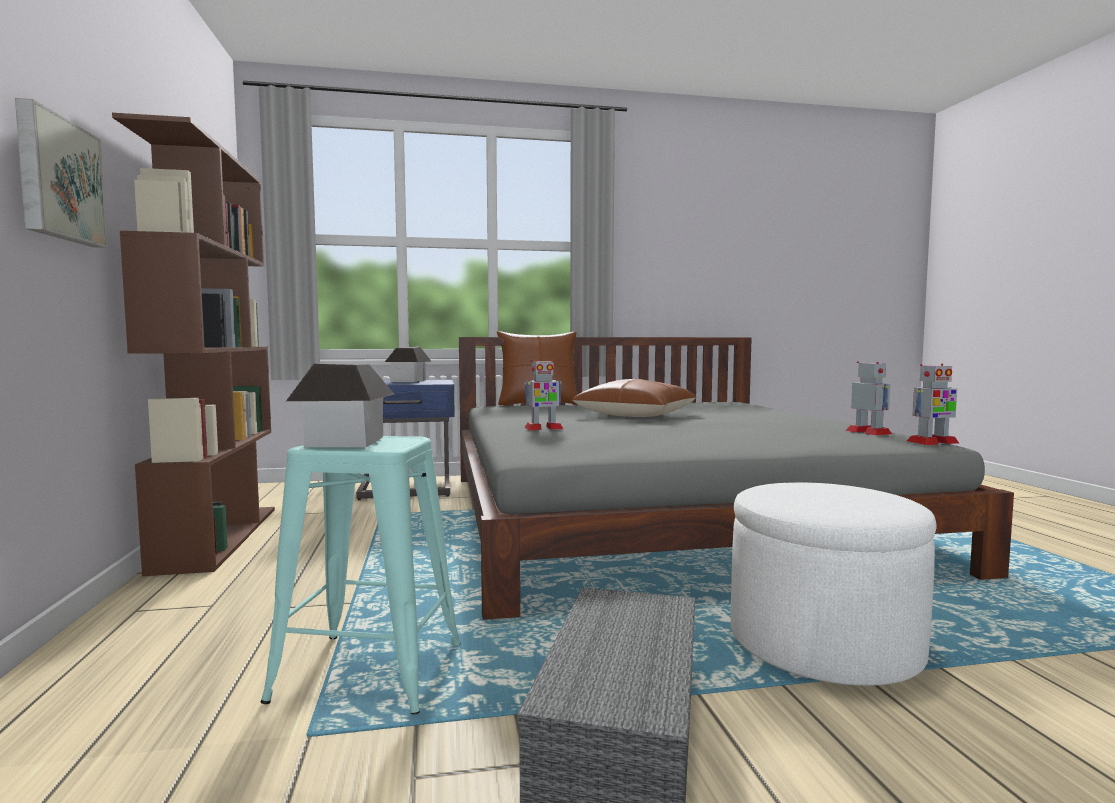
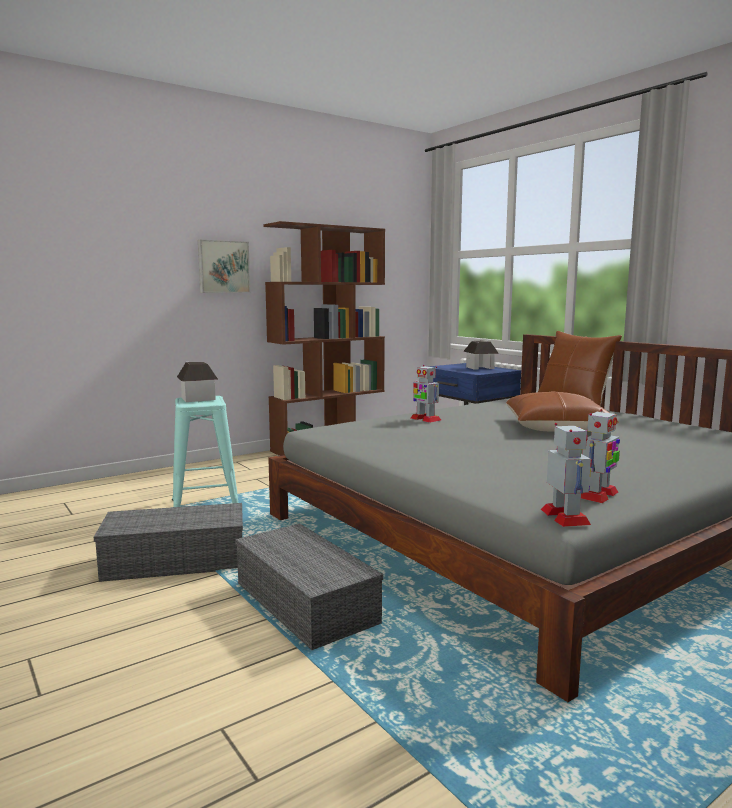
camera: 65 degrees right, 5 degrees up
white ottoman [731,482,937,686] -> grey storage box [235,523,383,650]
toy robot [907,364,959,445] -> toy robot turned 150 degrees counterclockwise [541,423,592,527]

